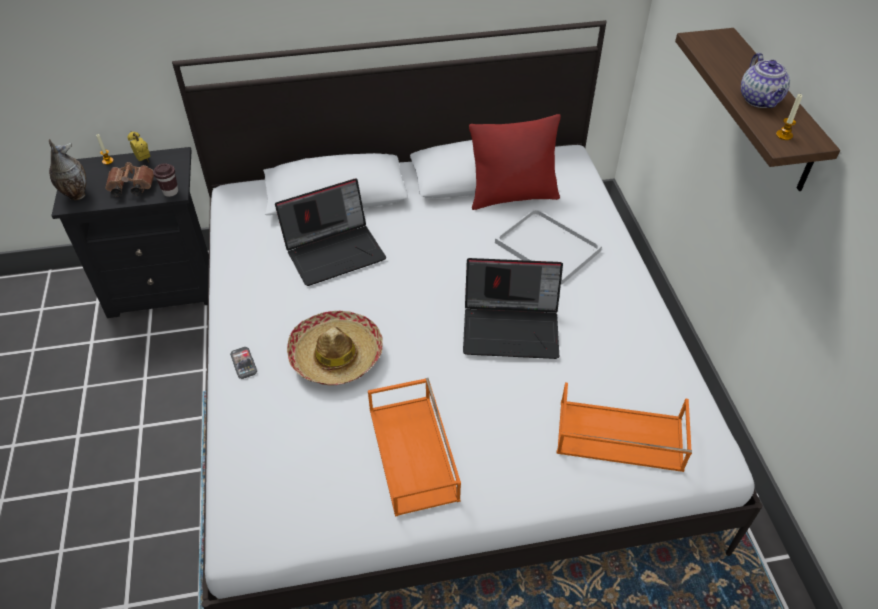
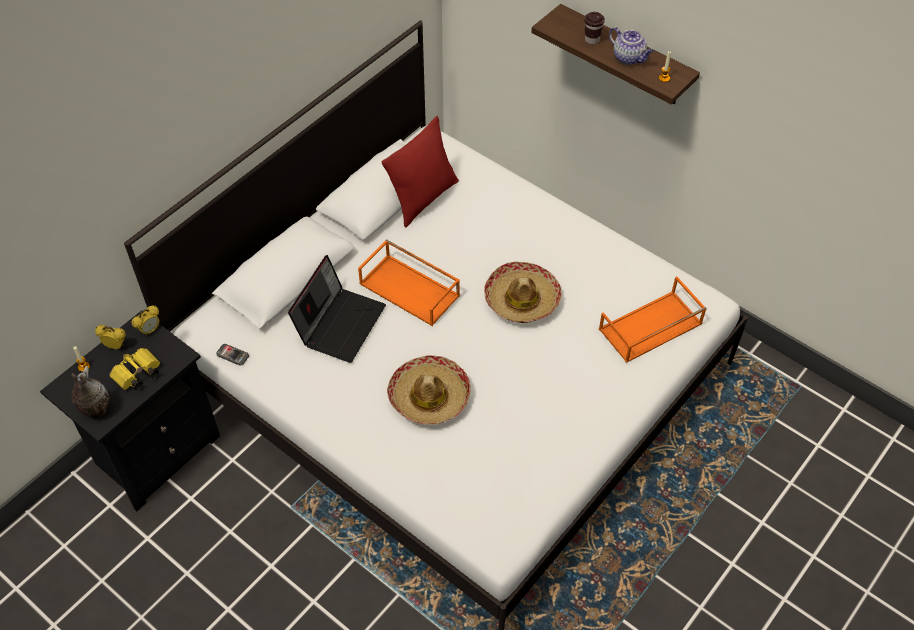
camera: 40 degrees left, 5 degrees up
brown binoculars [105,162,154,197] -> yellow binoculars [109,348,160,391]
brown cup [153,163,178,197] -> brown cup moved to [584,12,605,44]
phone [230,347,257,379] -> phone moved to [216,344,249,366]
orange tray [368,378,461,517] -> orange tray moved to [358,239,460,326]
laptop [463,258,563,359] -> hat [484,261,561,323]
white tray [495,208,602,285] -> none
none -> alarm clock [131,305,160,336]

